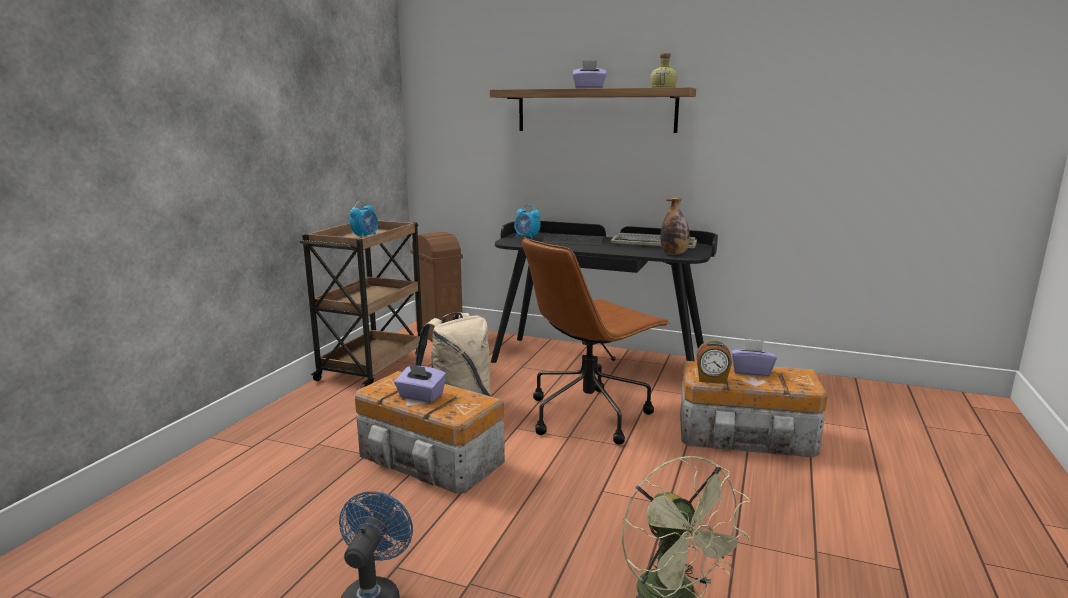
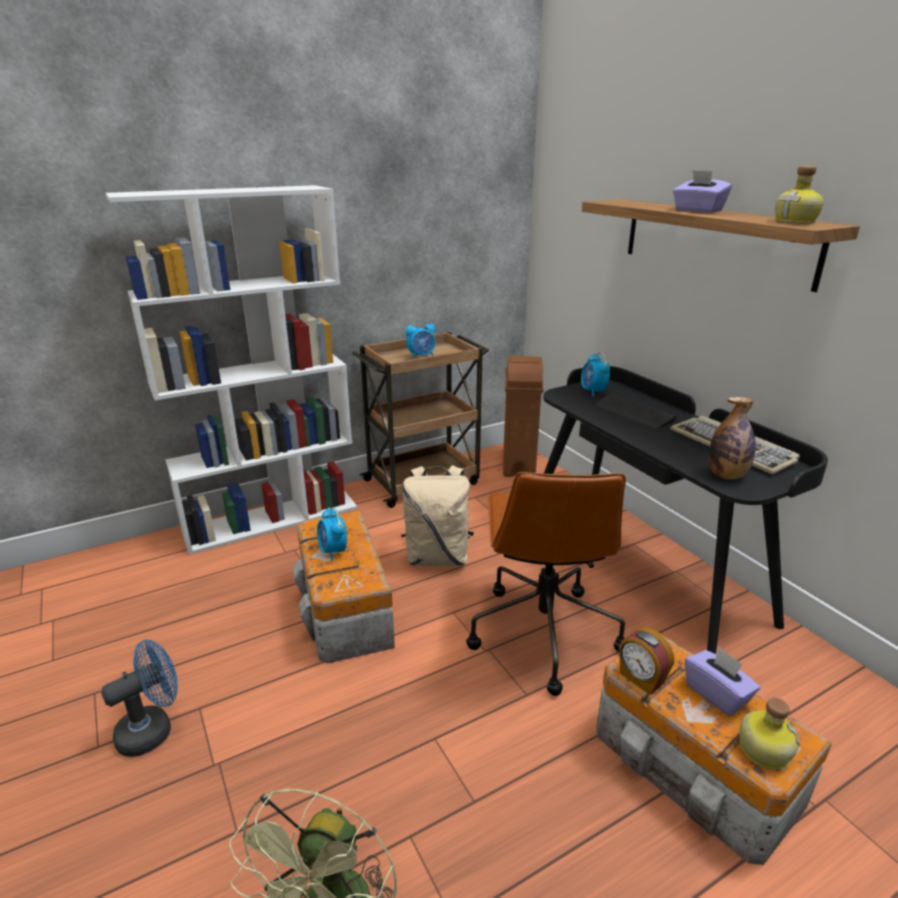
camera: 40 degrees right, 10 degrees up
purple tissue box [394,364,446,403] -> alarm clock [317,507,347,561]
brown office chair [522,237,670,445] -> brown office chair turned 90 degrees counterclockwise [466,472,626,696]
none -> white bookcase [106,185,357,555]
none -> bottle [740,698,800,769]

